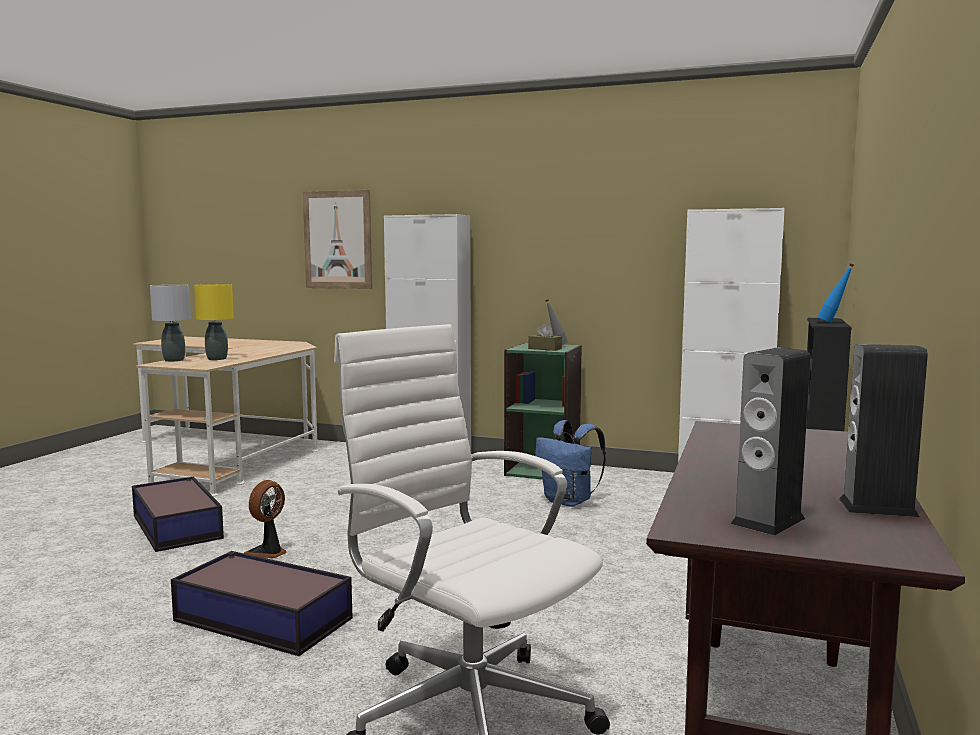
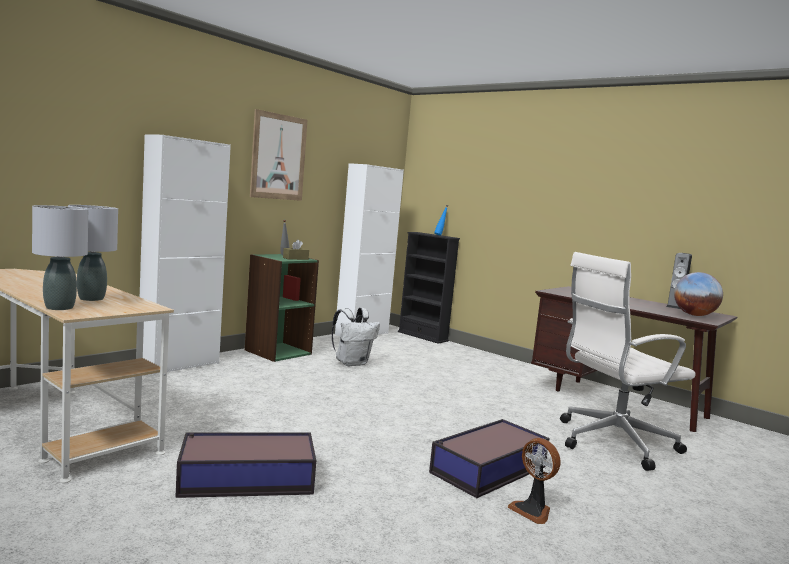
camera: 70 degrees left, 0 degrees up
yellow table lamp [194,284,234,360] -> grey table lamp [68,205,118,301]
fan [244,480,287,558] -> fan moved to [508,438,561,524]
picture [303,190,372,289] -> picture moved to [250,109,307,201]
blue backpack [535,420,606,507] -> white backpack [332,308,380,366]
speaker [731,348,810,536] -> globe [674,272,723,316]

